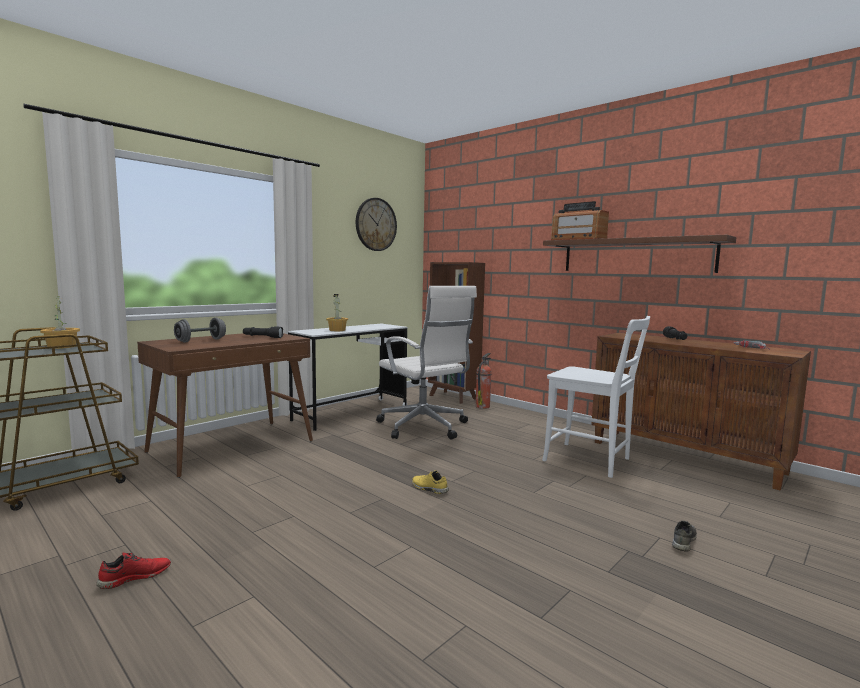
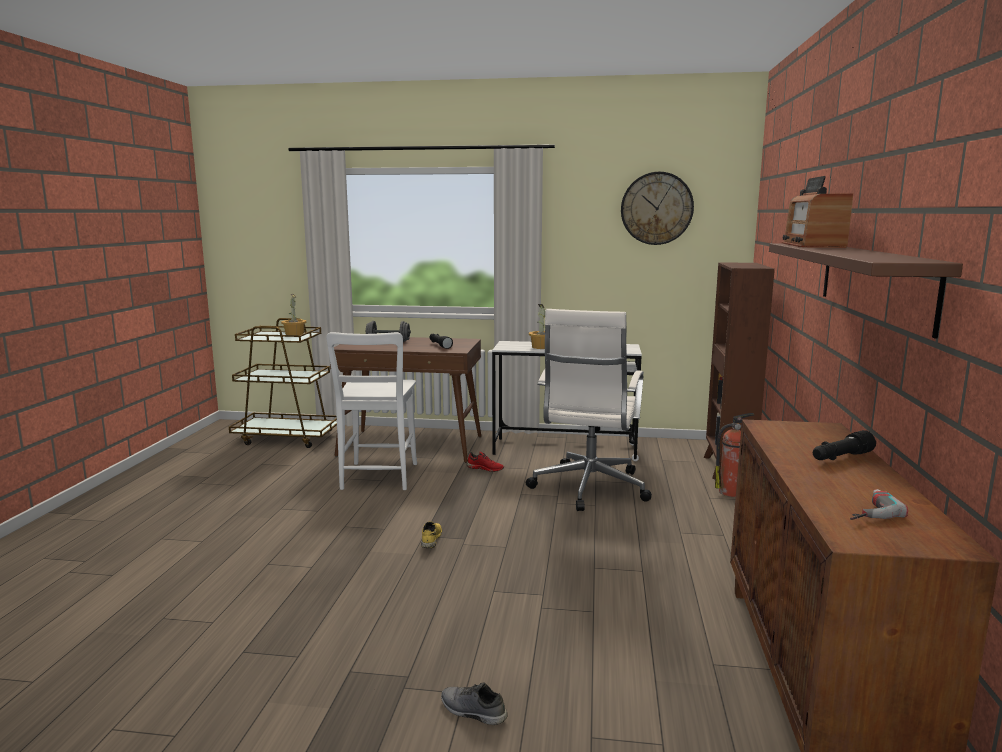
camera: 55 degrees right, 5 degrees up
red shoe [97,553,171,589] -> red shoe moved to [467,451,504,472]
white chair [542,316,650,478] -> white chair moved to [326,332,417,490]
grey shoe [672,521,697,552] -> grey shoe turned 150 degrees counterclockwise [441,682,507,725]

